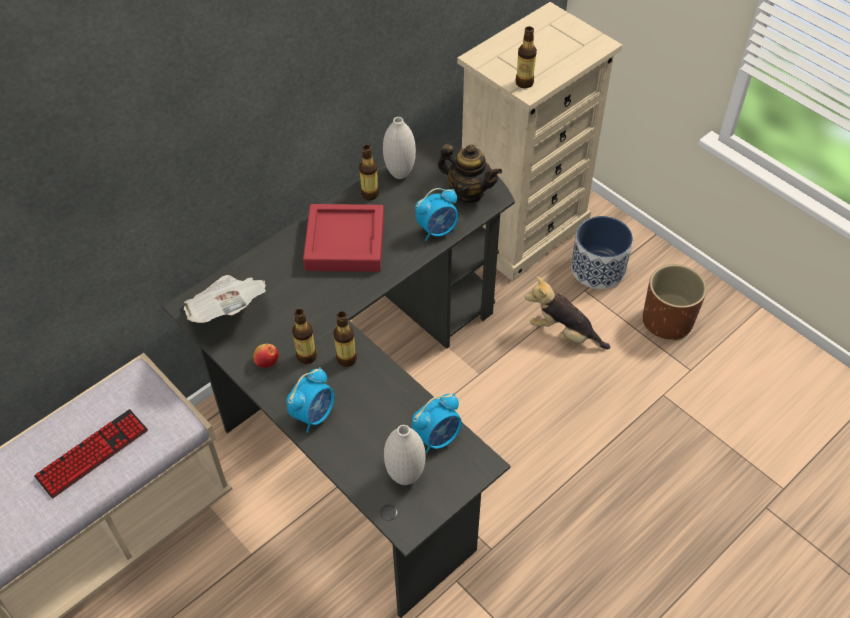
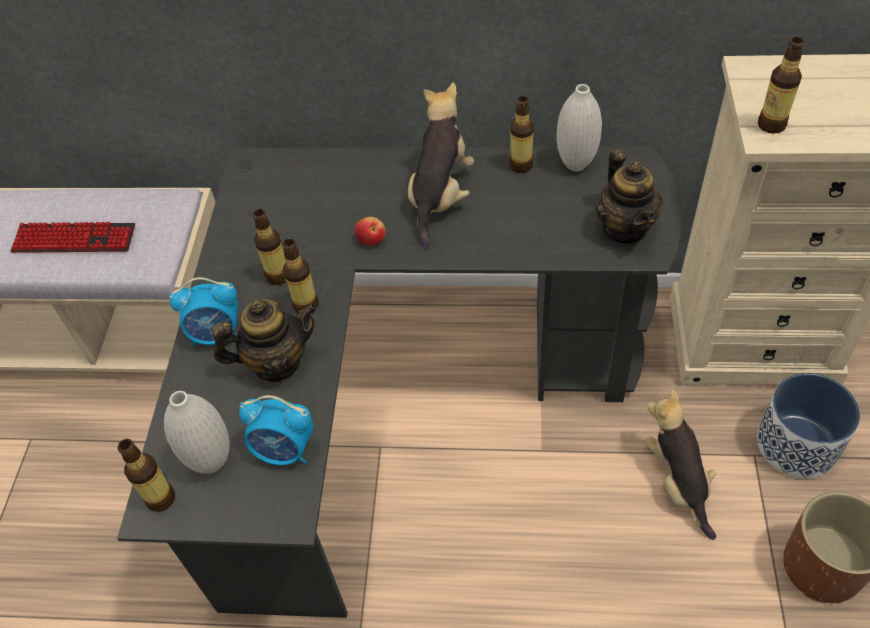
camera: 50 degrees right, 0 degrees up
newspaper [184,275,266,323] -> none
apple [253,344,278,368] -> apple moved to [355,217,386,246]
red tray [303,204,384,272] -> plush toy [408,82,474,249]
alarm clock [415,188,458,241] -> none
none -> bottle [118,439,175,512]
none -> teapot [212,299,317,382]

